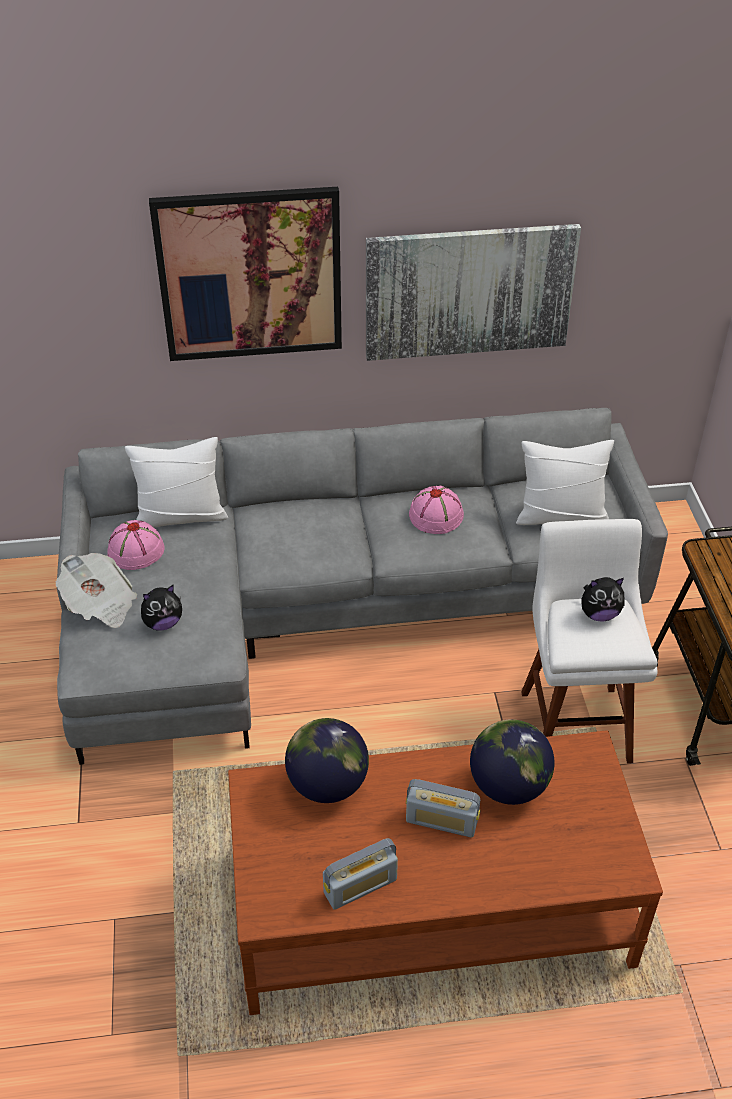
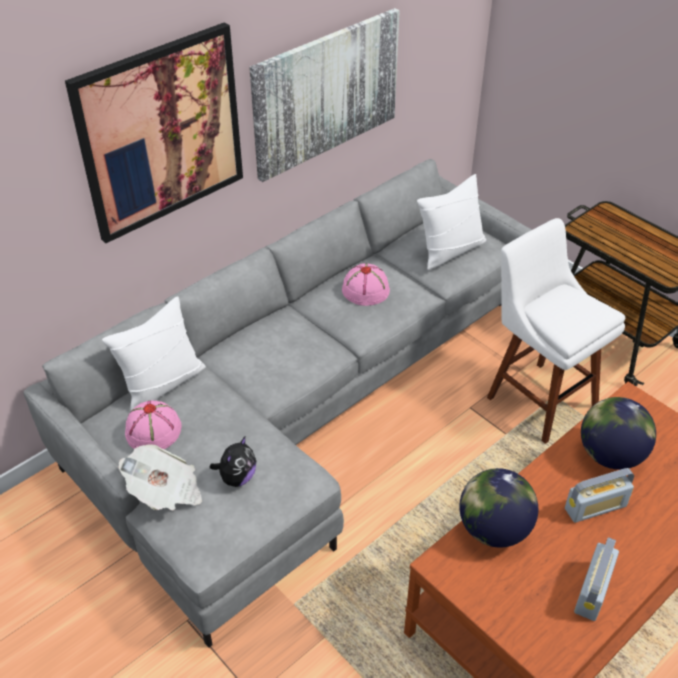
camera: 35 degrees left, 0 degrees up
plush toy [582,577,624,622] -> none

